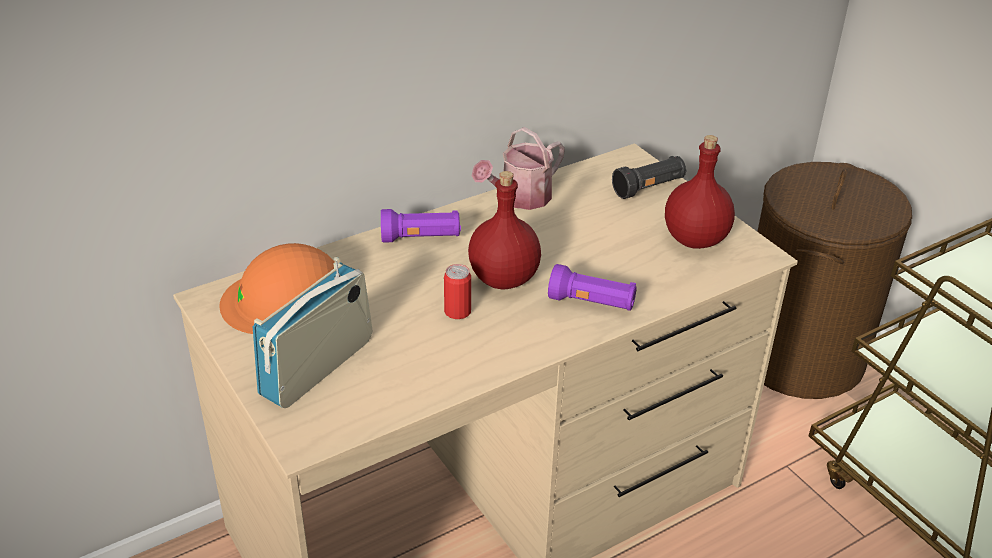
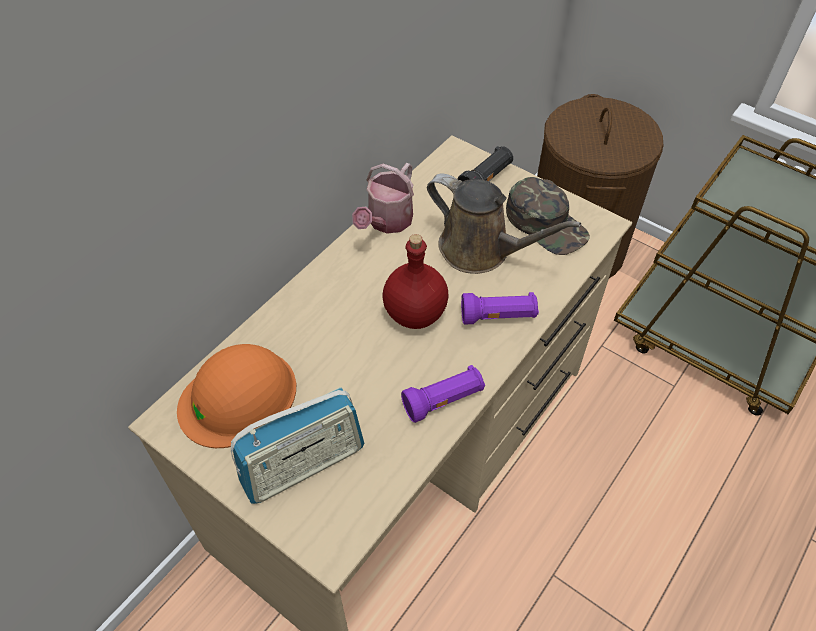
camera: 20 degrees left, 15 degrees up
radio [253,257,373,408] -> radio turned 135 degrees counterclockwise [231,387,364,504]
purple flashlight [381,209,461,243] -> purple flashlight moved to [401,365,485,423]
can [444,264,471,319] -> none
red bottle [665,135,735,249] -> green cap [506,177,590,255]
none -> brown watering can [427,173,581,274]

